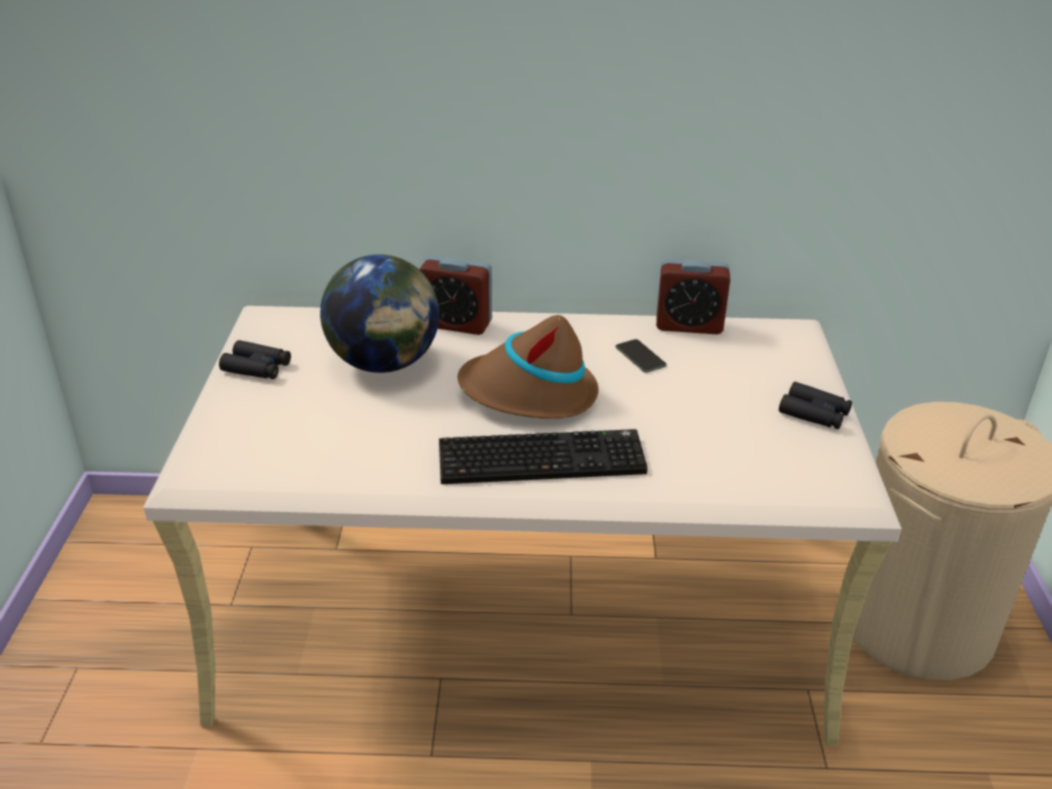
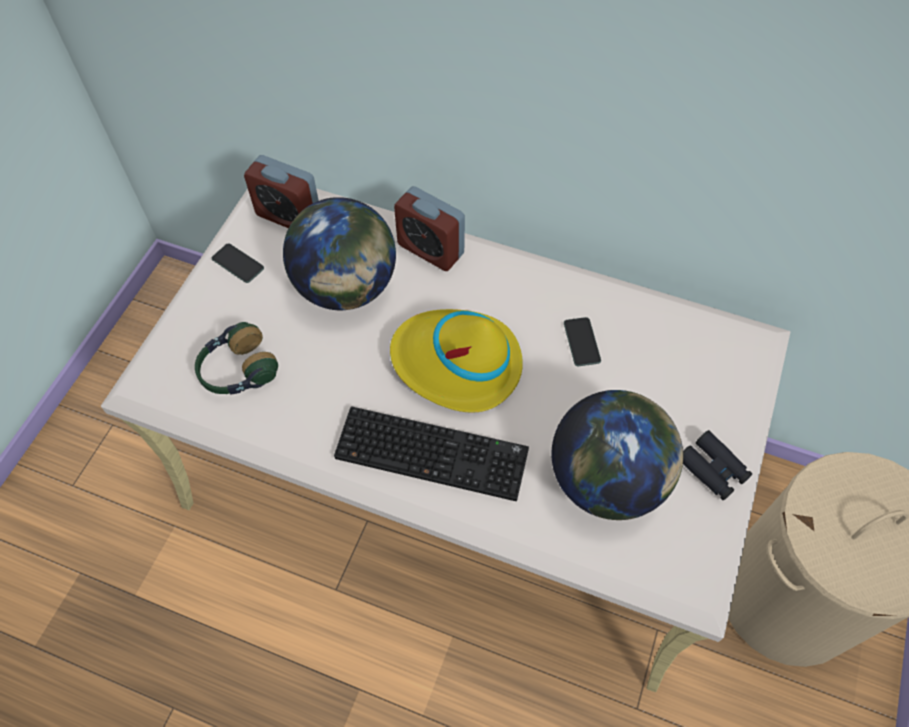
camera: 20 degrees right, 25 degrees up
black binoculars [219,340,291,379] -> phone [212,243,264,283]
brown hat [458,315,598,419] -> yellow hat [390,309,523,413]
alarm clock [656,259,730,334] -> alarm clock moved to [244,155,319,228]
none -> headphones [195,322,278,395]
none -> globe [551,390,683,520]

